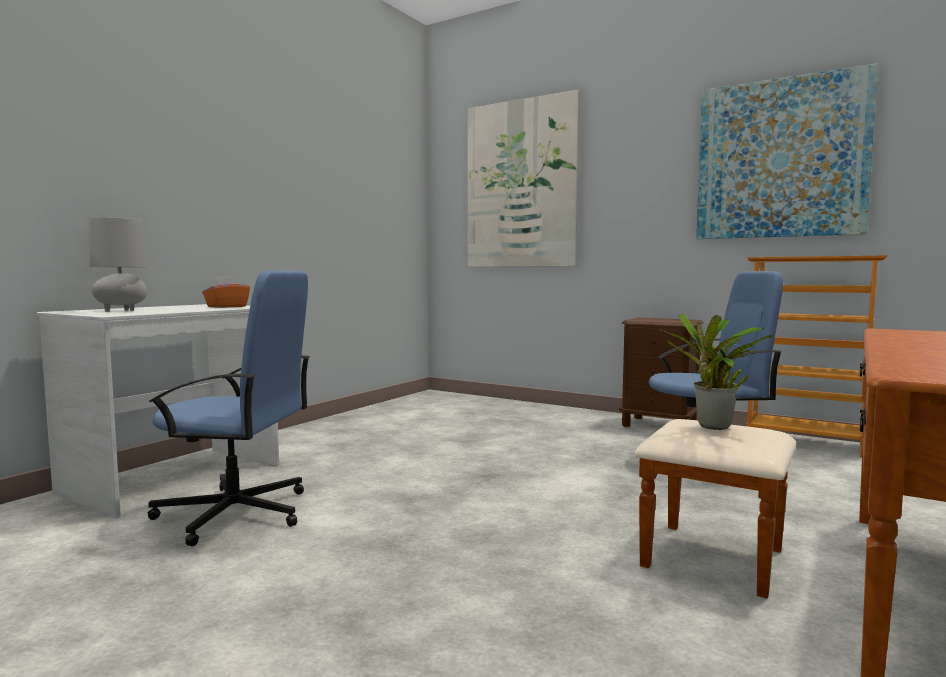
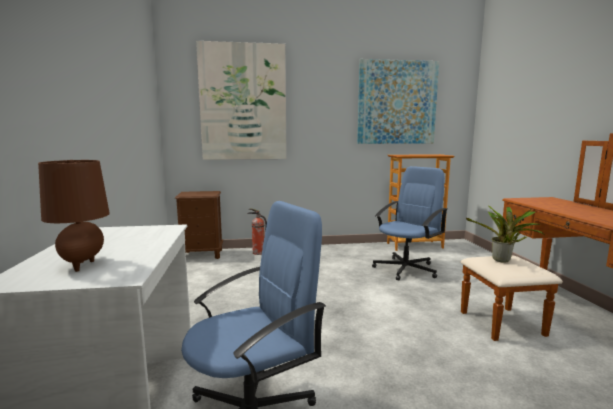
camera: 40 degrees left, 5 degrees up
grey table lamp [90,217,147,312] -> brown table lamp [38,160,110,272]
orange tissue box [202,276,250,308] -> none
brown nightstand [619,318,704,427] -> brown nightstand moved to [175,191,223,259]
none -> fire extinguisher [247,208,267,255]

